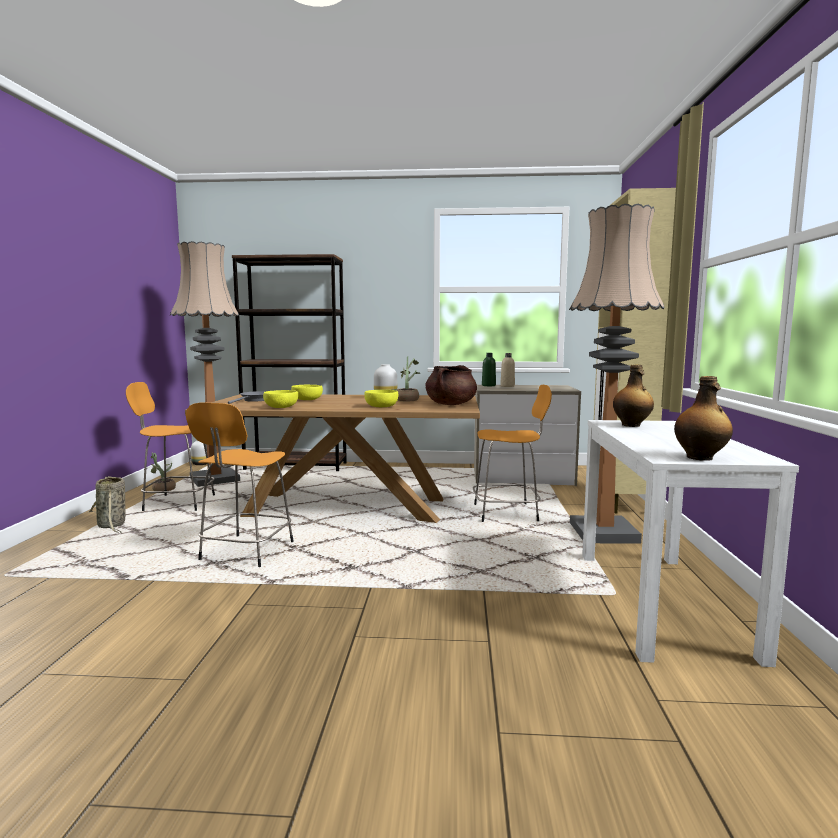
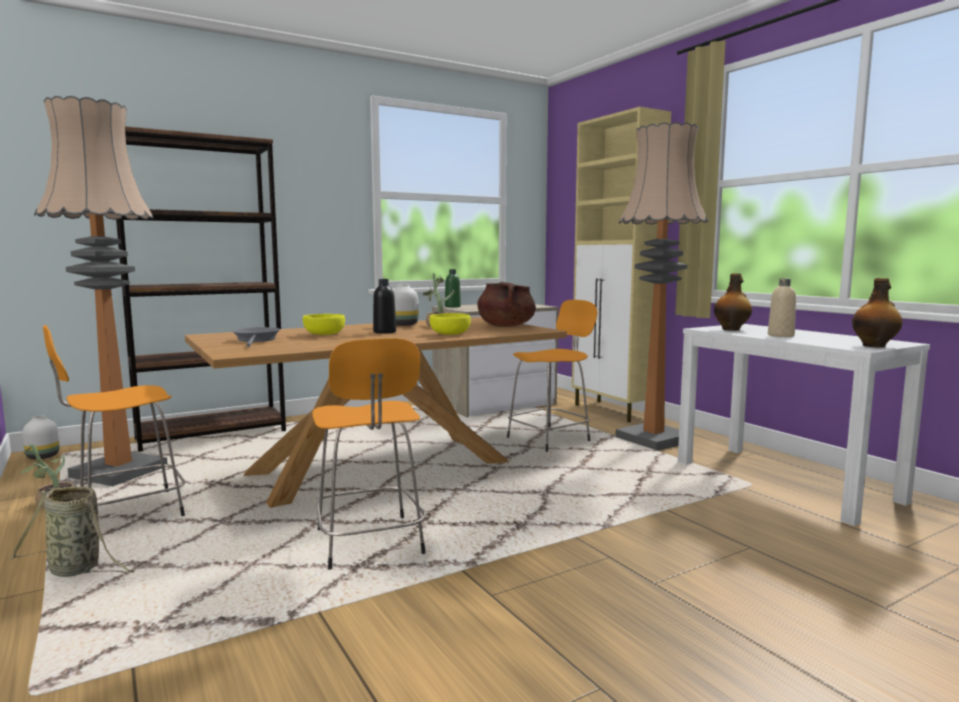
camera: 35 degrees left, 0 degrees up
yellow bowl [263,390,298,408] -> none
beige bottle [500,353,515,387] -> beige bottle moved to [768,278,796,337]
none -> black bottle [373,279,396,334]

